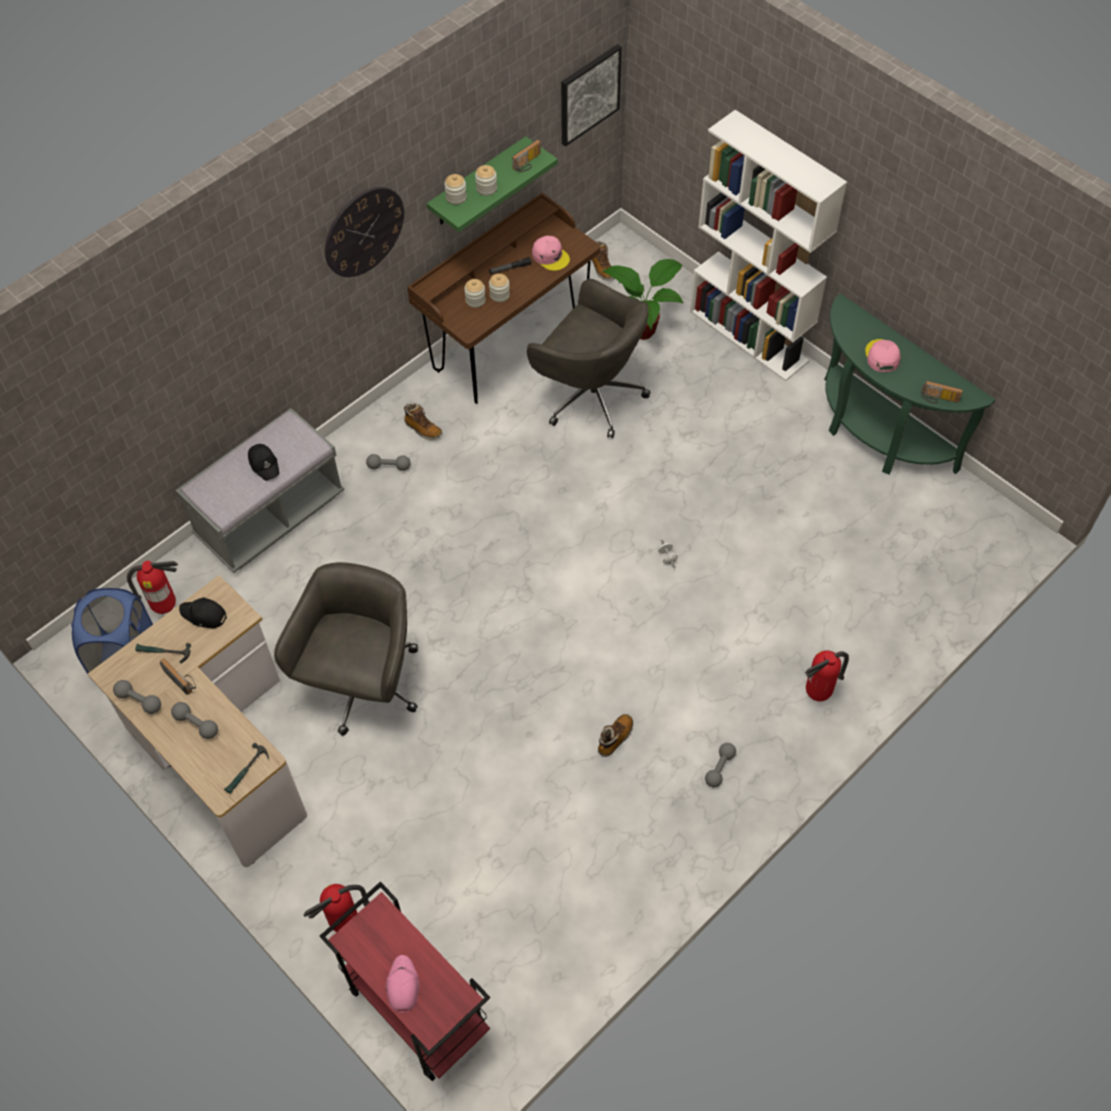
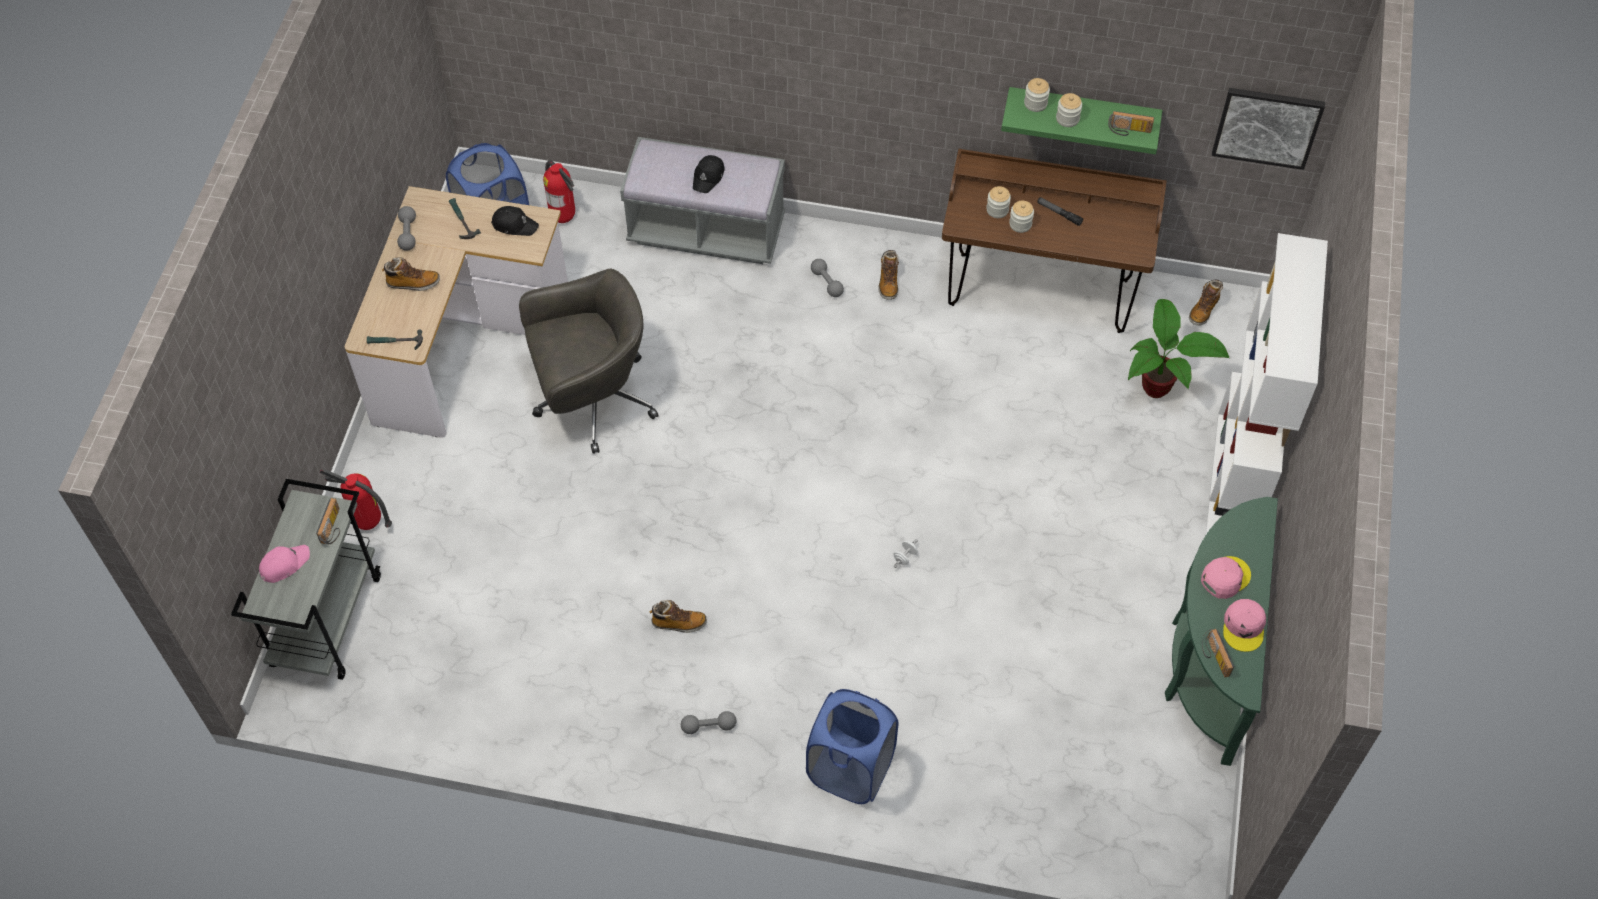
camera: 55 degrees right, 0 degrees up
radio [160,658,196,695] -> radio moved to [316,498,340,544]
grey dumbbell [171,702,218,739] -> boot [382,257,440,291]
black cap [179,597,227,628] -> black cap turned 120 degrees clockwise [491,206,539,236]
red cart [320,882,490,1081] -> grey cart [231,479,381,680]
wall clock [325,187,404,277] -> none
grey office chair [527,279,650,438] -> none
pink cap [532,236,570,271] -> pink cap moved to [1223,599,1266,652]
fire extinguisher [805,650,849,701] -> blue laundry basket [806,689,898,804]

